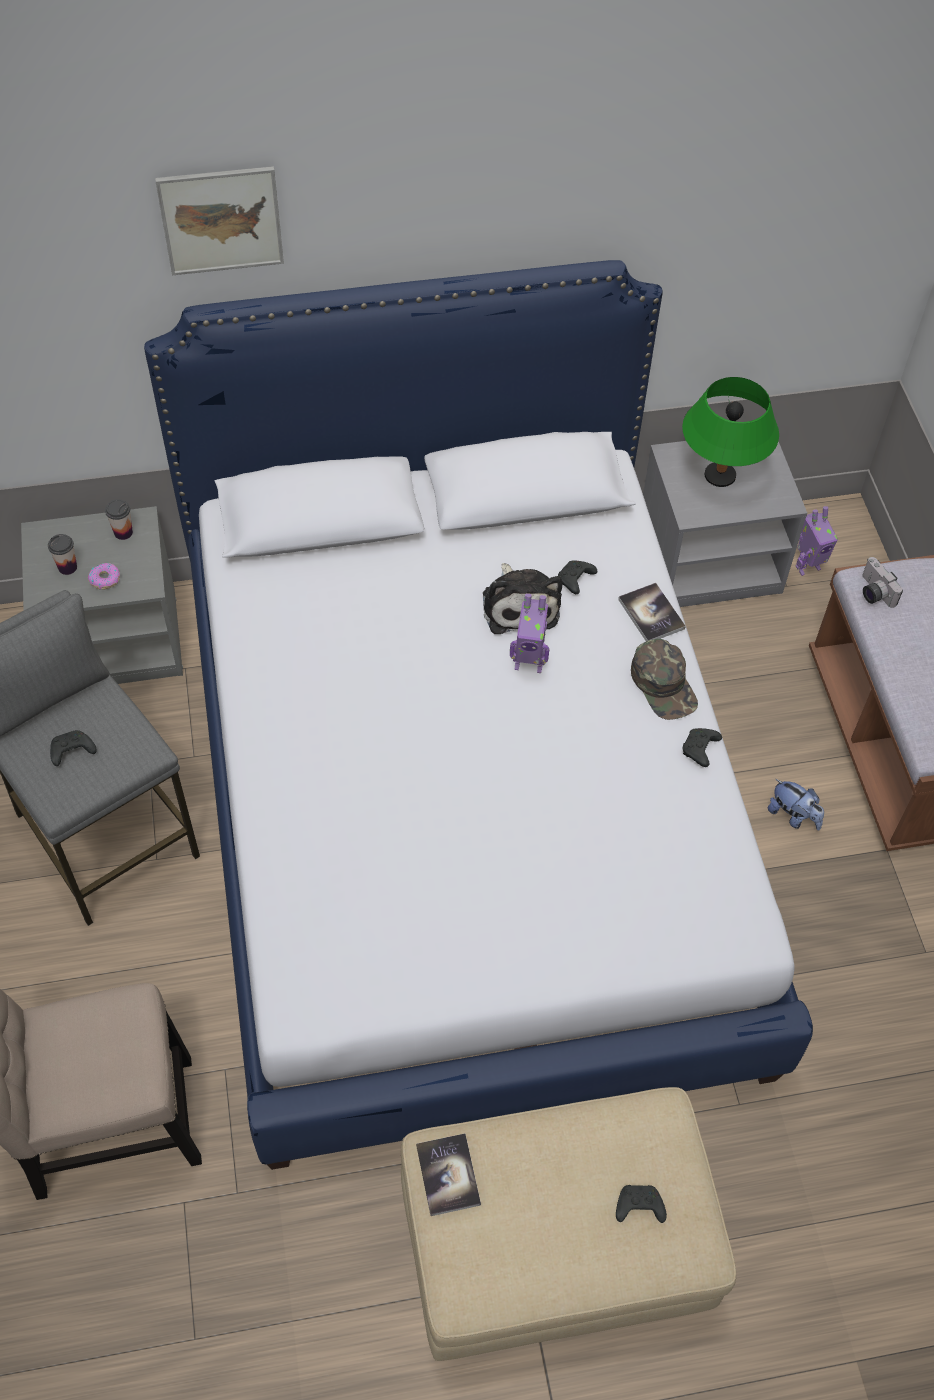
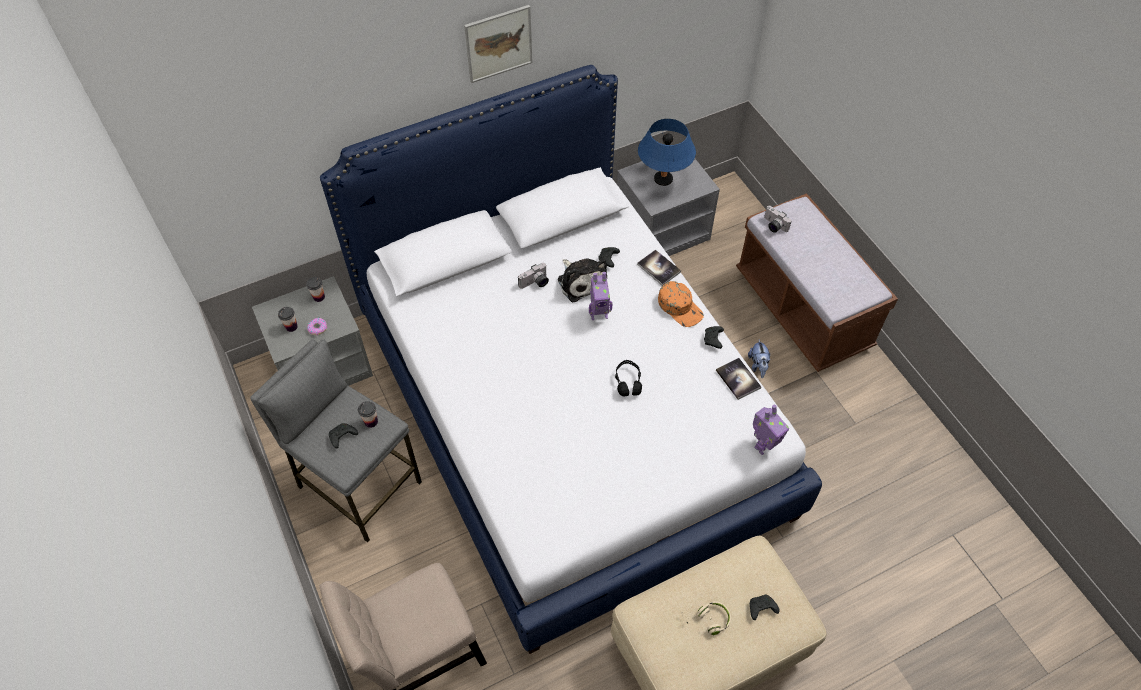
camera: 15 degrees left, 0 degrees up
picture [155,166,284,275] -> picture moved to [464,5,533,83]
book [416,1133,481,1216] -> book moved to [716,358,761,400]
green cap [631,639,698,720] -> orange cap [658,281,704,327]
green table lamp [682,377,779,487] -> blue table lamp [638,119,696,186]
plush toy [768,779,824,830] -> plush toy turned 60 degrees clockwise [748,339,770,378]
toy robot [795,506,838,576] -> toy robot moved to [753,405,789,455]
none -> cup [358,401,378,428]
none -> camera [518,263,549,289]
none -> black headphones [615,360,642,396]
none -> beige headphones [682,601,731,635]

